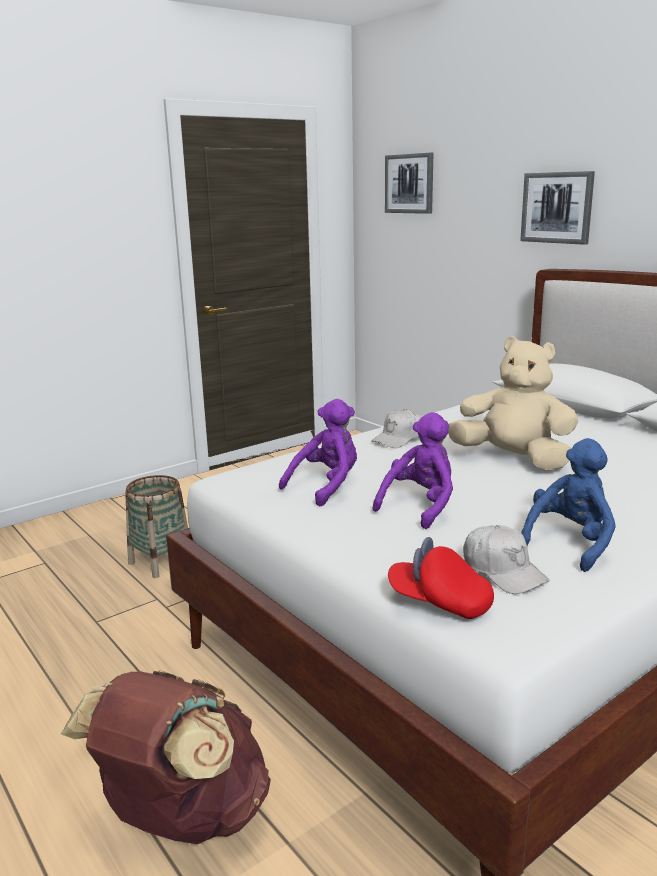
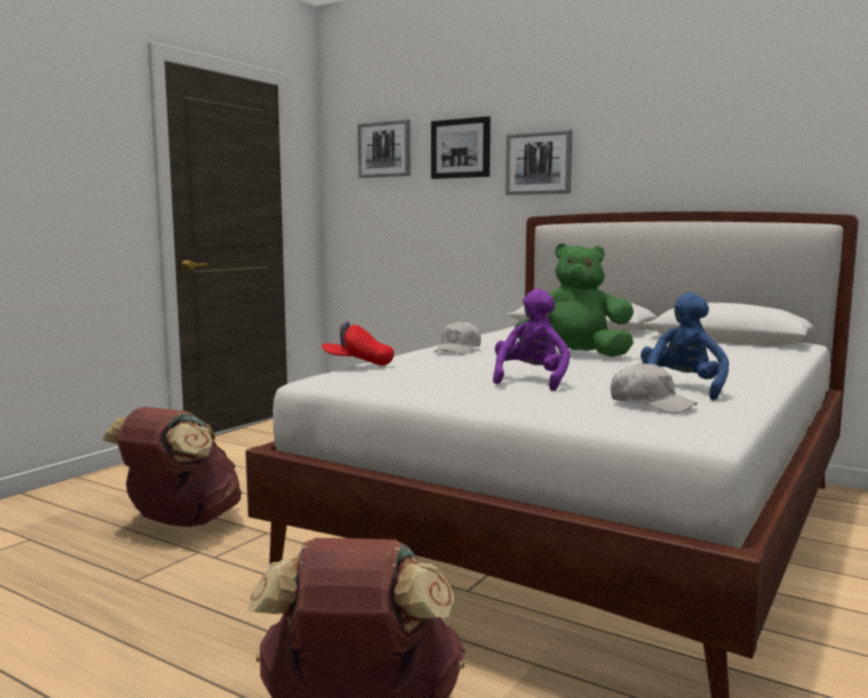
camera: 20 degrees left, 10 degrees down
basket [125,475,188,578] -> brown backpack [102,407,241,527]
purple plush toy [279,399,357,506] -> none
red cap [388,537,494,619] -> red cap moved to [321,321,394,366]
beige plush toy [448,336,578,470] -> green plush toy [514,243,634,357]
none -> picture [431,116,490,179]

